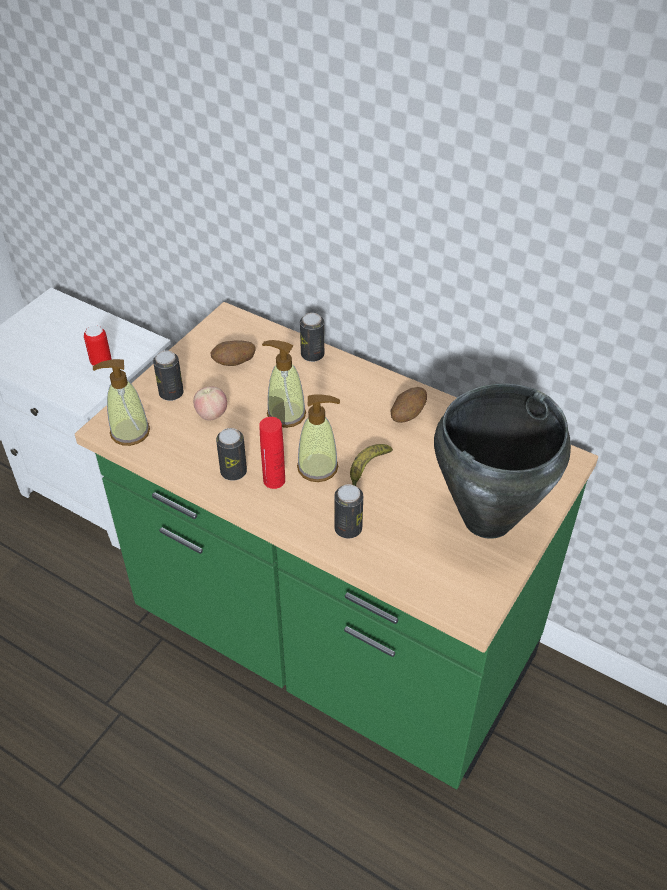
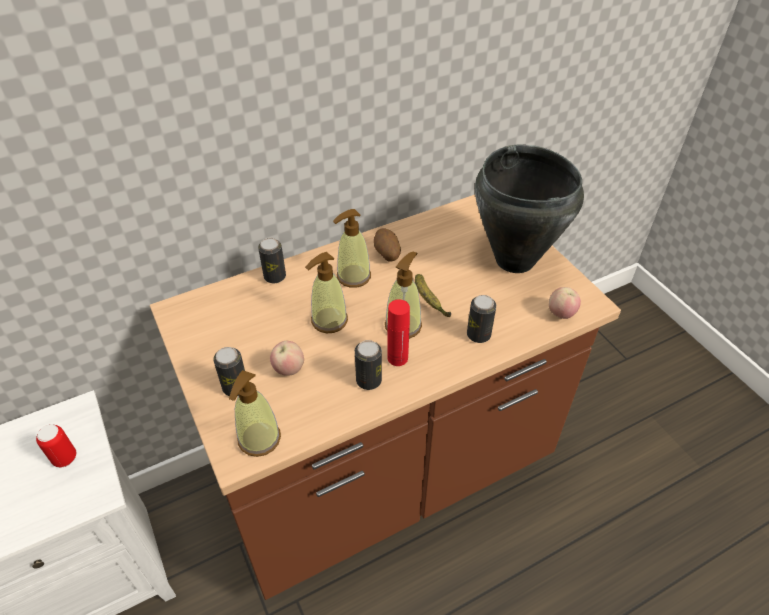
camera: 60 degrees left, 0 degrees up
green counter [75,302,598,789] -> brown counter [150,195,621,600]
potato [210,340,256,366] -> none
none -> soap dispenser [333,209,371,288]
none -> apple [549,287,581,319]

